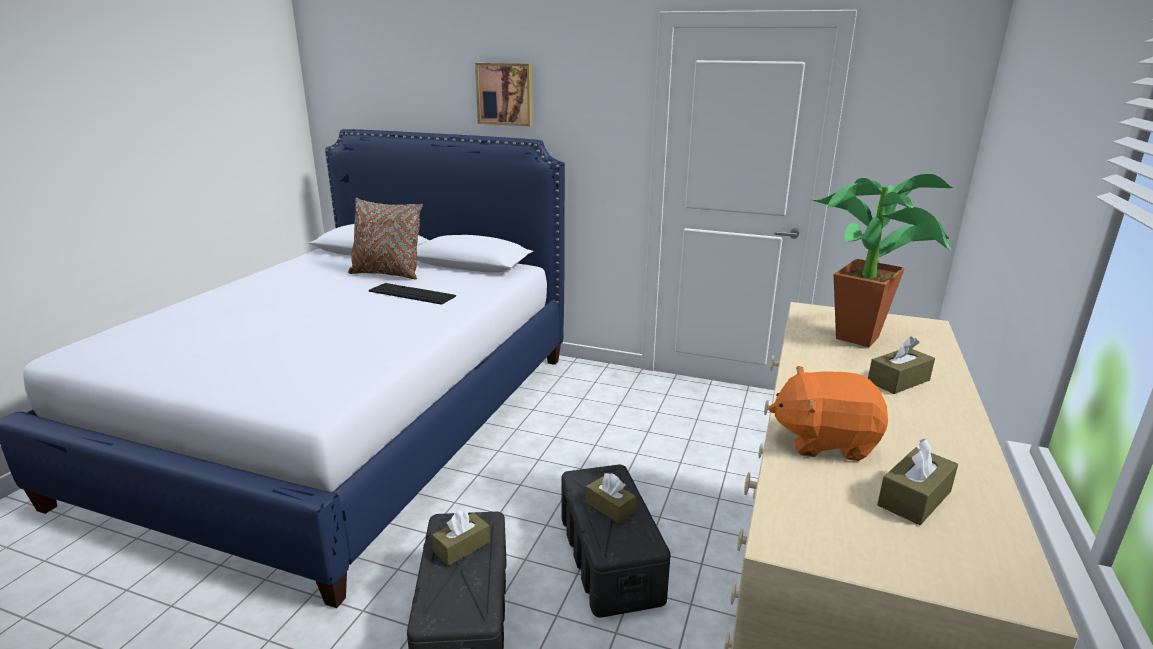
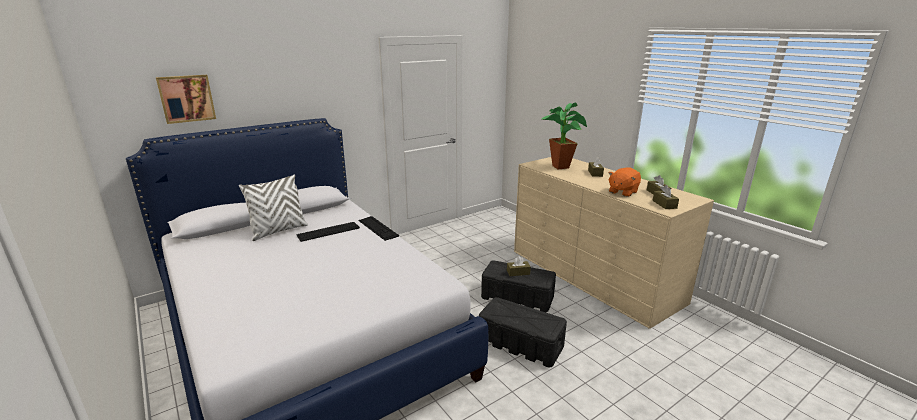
camera: 55 degrees left, 0 degrees up
brown pillow [348,198,423,279] -> white pillow [239,174,308,241]
brown tissue box [432,510,490,566] -> brown tissue box moved to [652,185,679,209]
picture [475,63,533,126] -> picture moved to [156,75,216,124]
none -> keyboard [358,216,399,241]

